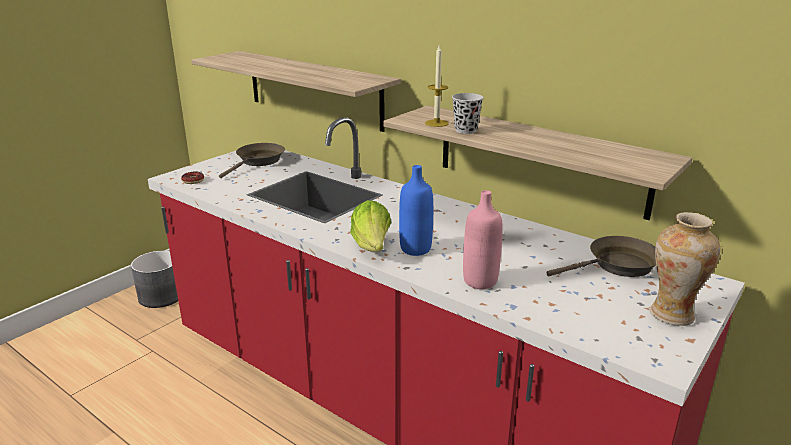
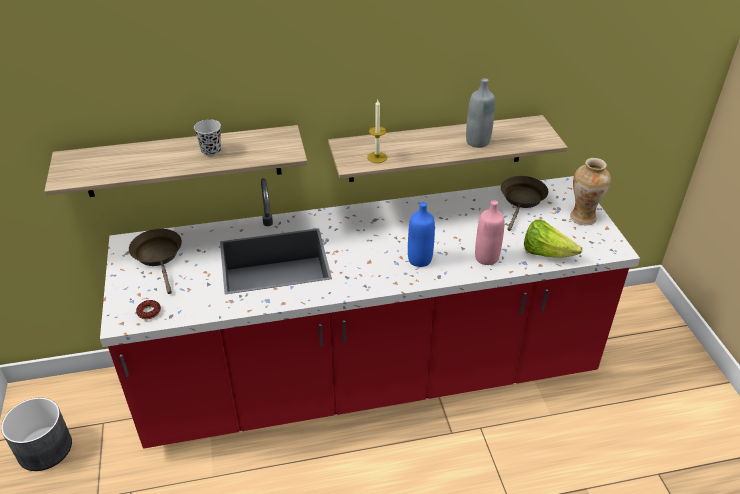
camera: 50 degrees left, 15 degrees up
lettuce [350,200,391,252] -> lettuce moved to [524,220,583,258]
black cup [452,93,483,134] -> black cup moved to [194,119,221,157]
none -> grey bottle [466,78,495,148]

